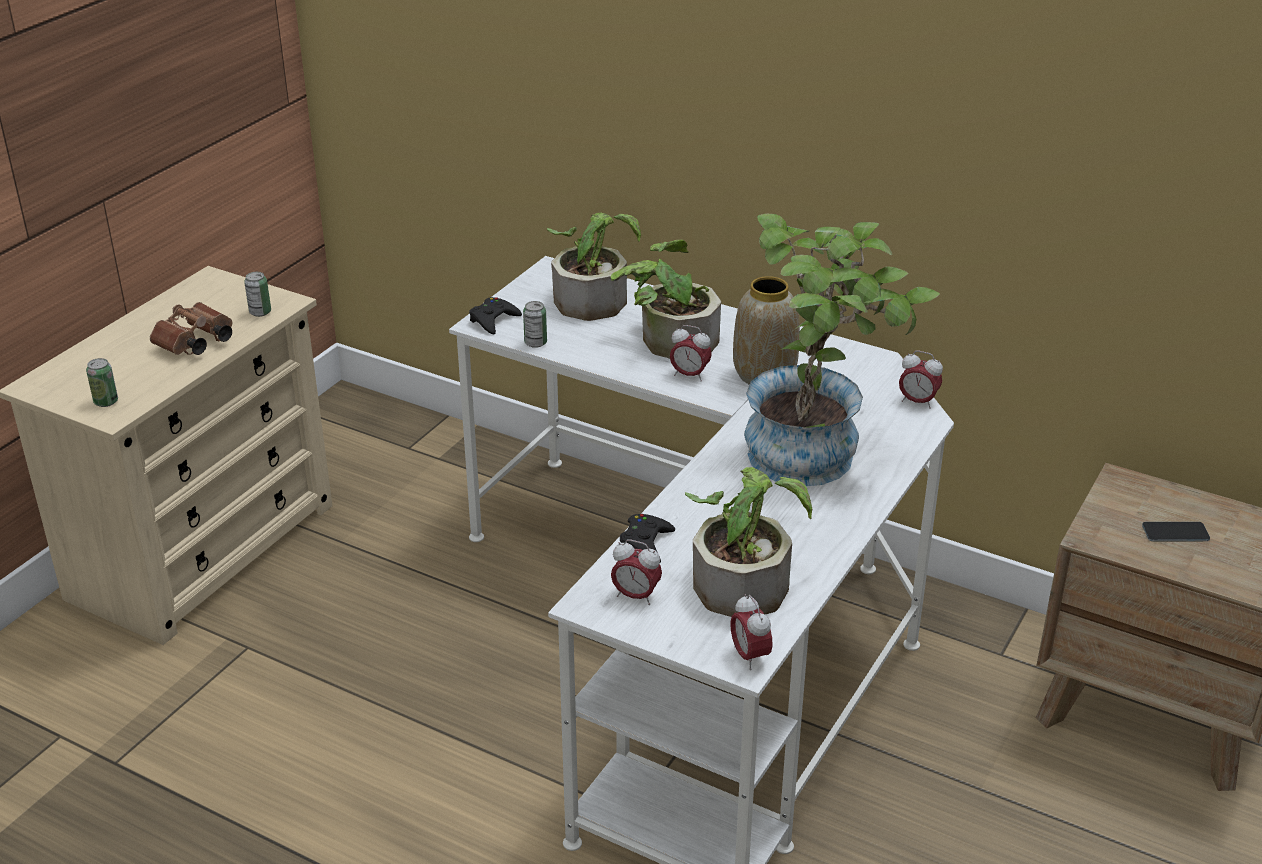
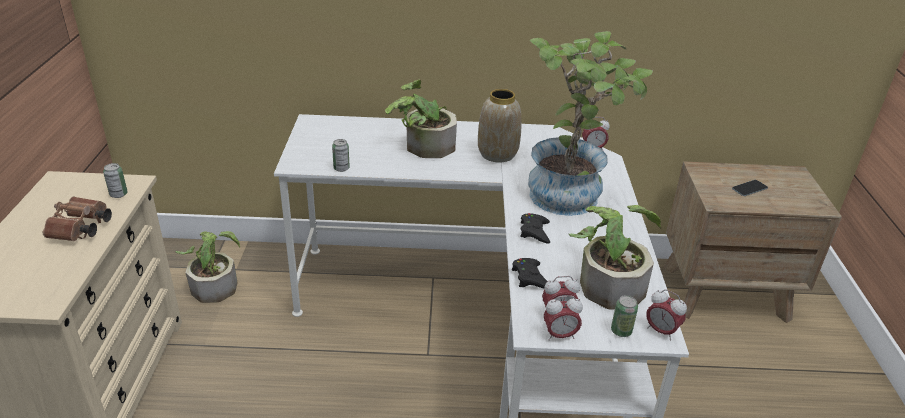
camera: 30 degrees left, 0 degrees up
can [86,358,118,407] -> can moved to [611,295,638,337]
black game controller [469,297,522,334] -> black game controller moved to [520,213,550,244]
potted plant [547,212,641,321] -> potted plant moved to [175,231,240,303]
alarm clock [670,325,712,381] -> alarm clock moved to [544,296,583,341]

